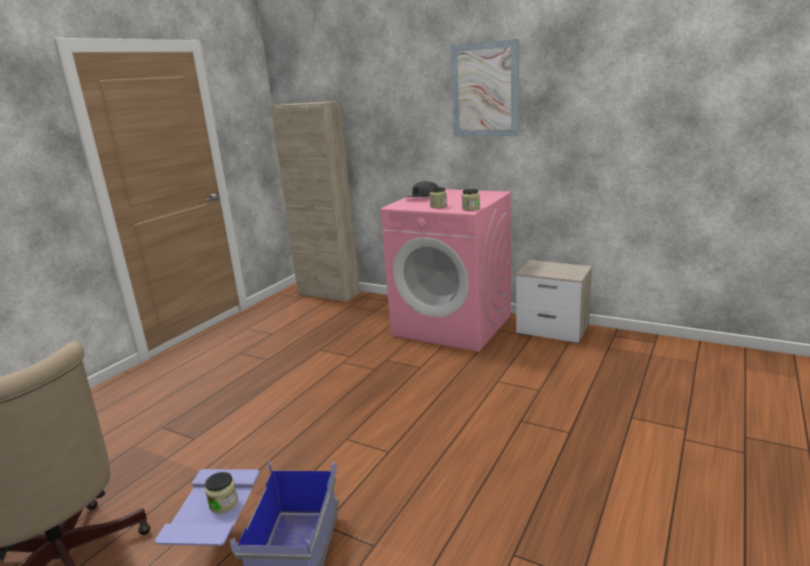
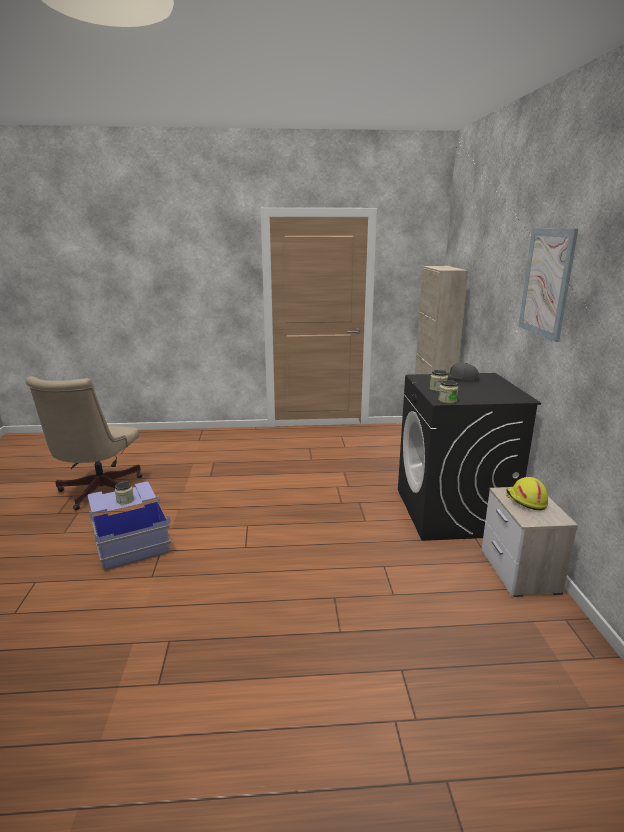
camera: 55 degrees right, 0 degrees up
pink washing machine [381,189,512,352] -> black washing machine [398,373,541,541]
none -> yellow hard hat [506,477,548,510]

